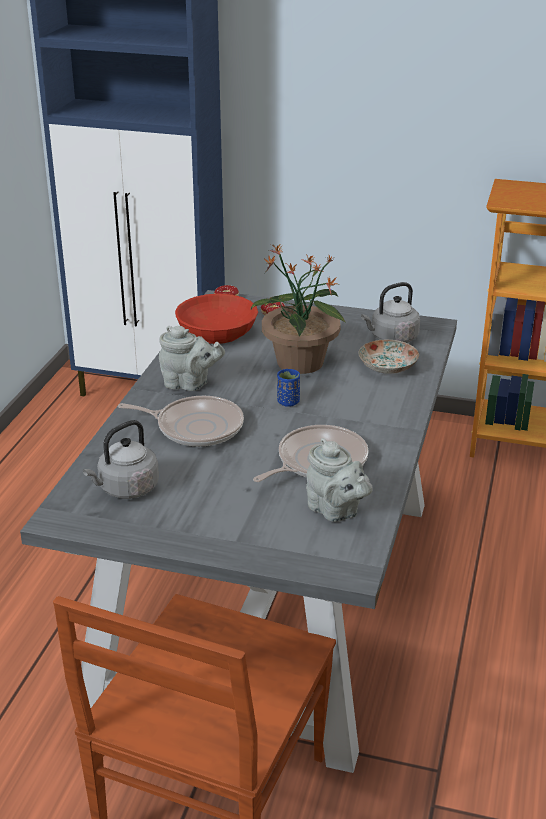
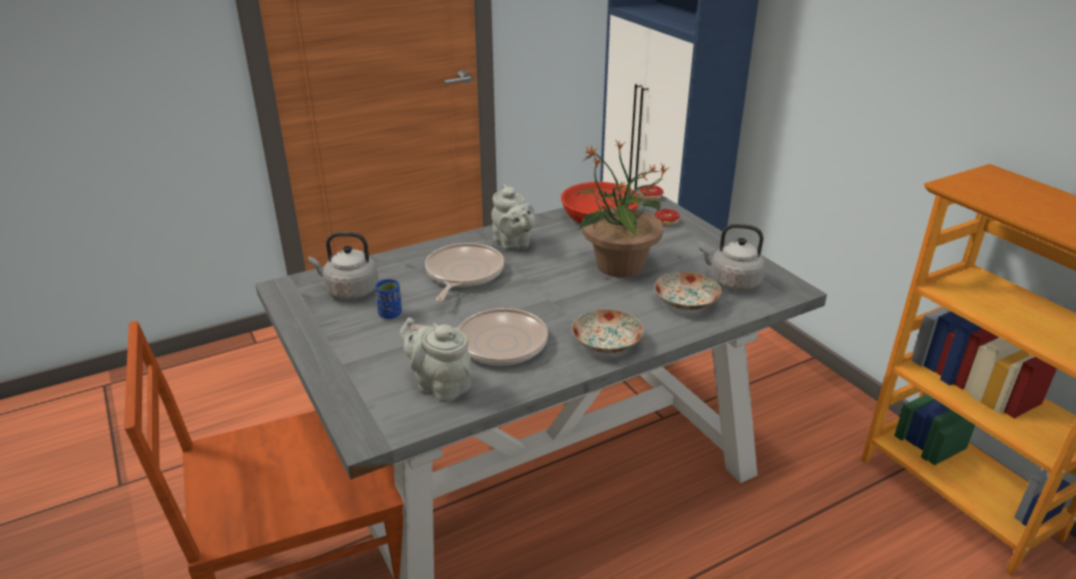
camera: 45 degrees right, 0 degrees up
frying pan [118,396,244,447] -> frying pan turned 135 degrees counterclockwise [425,243,504,302]
blue cup [277,369,300,407] -> blue cup moved to [375,279,402,319]
grey teapot [306,438,373,522] -> grey teapot turned 120 degrees clockwise [400,317,472,403]
none -> plate [572,309,644,353]

